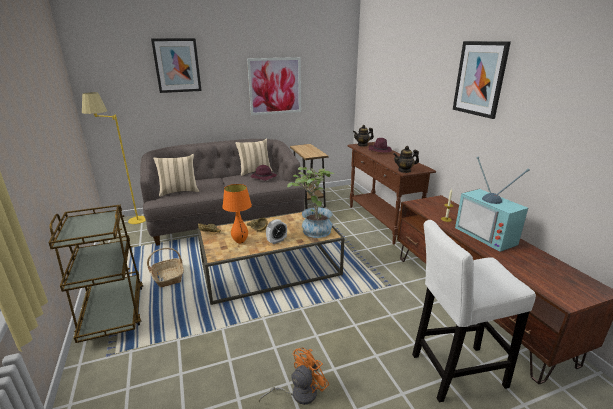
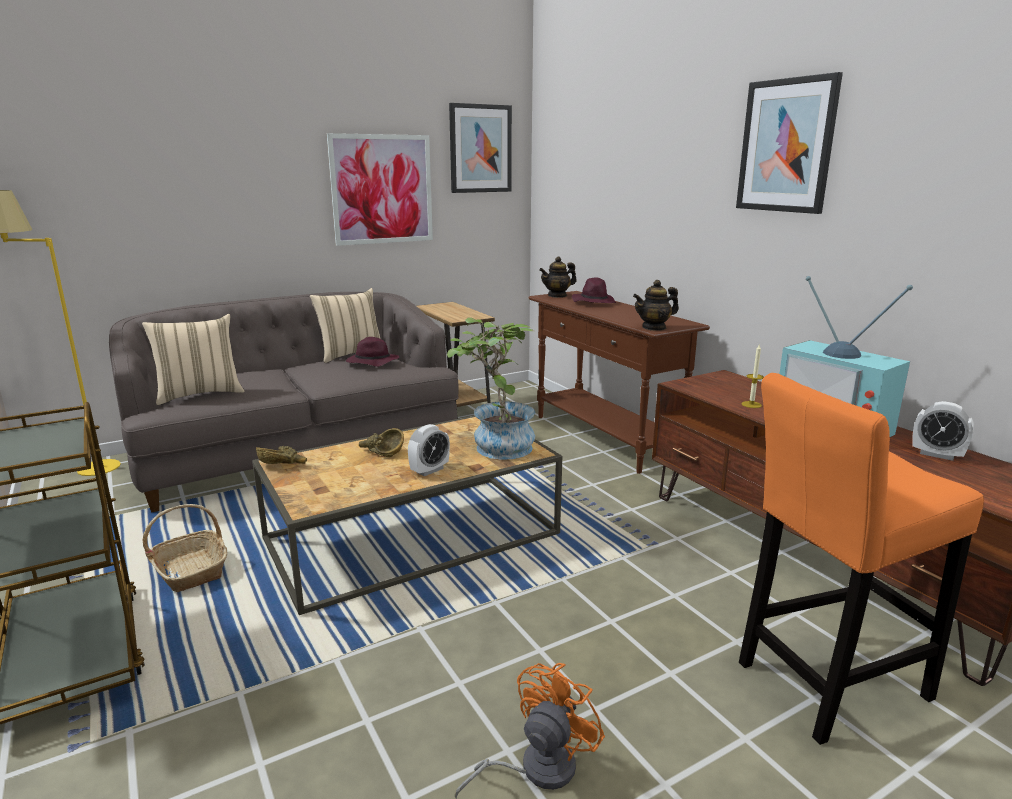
camera: 10 degrees left, 5 degrees down
picture [151,38,202,93] -> picture moved to [449,103,512,193]
orange table lamp [222,184,252,244] -> none
white stool [412,220,536,402] -> orange stool [739,373,984,745]
none -> alarm clock [912,401,974,461]

